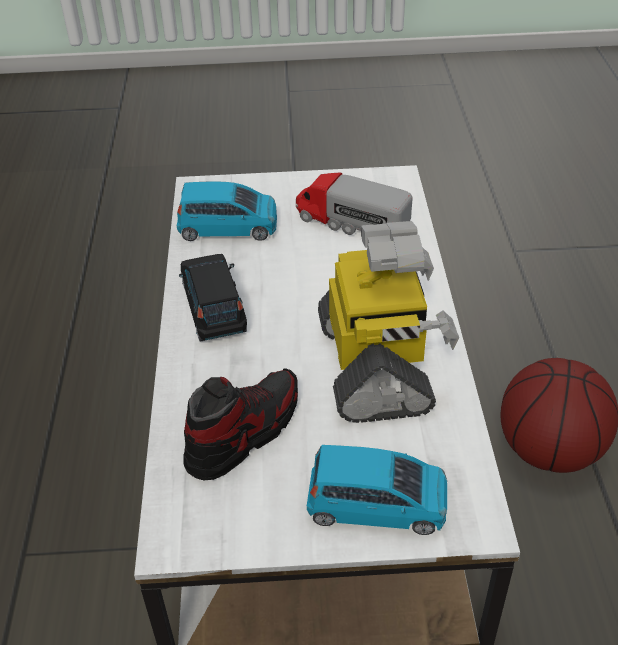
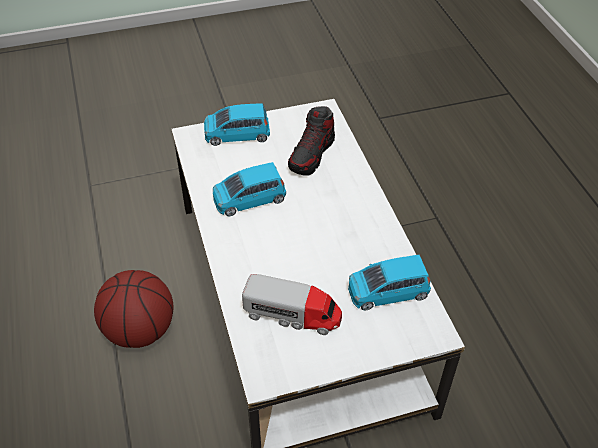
camera: 165 degrees right, 5 degrees up
black toy car [179,254,247,342] -> none
toy robot [318,221,459,423] -> blue toy car [213,162,286,216]

